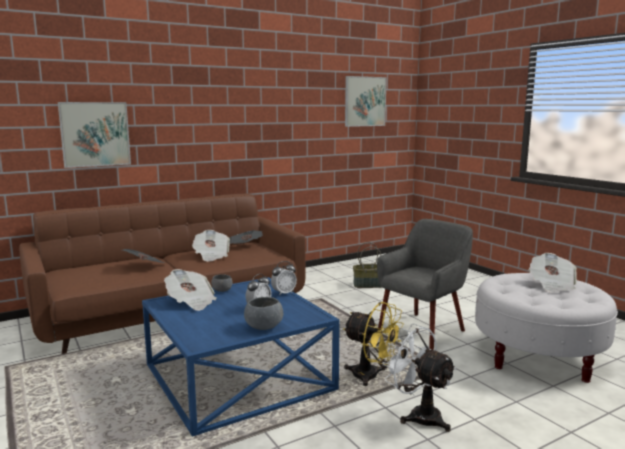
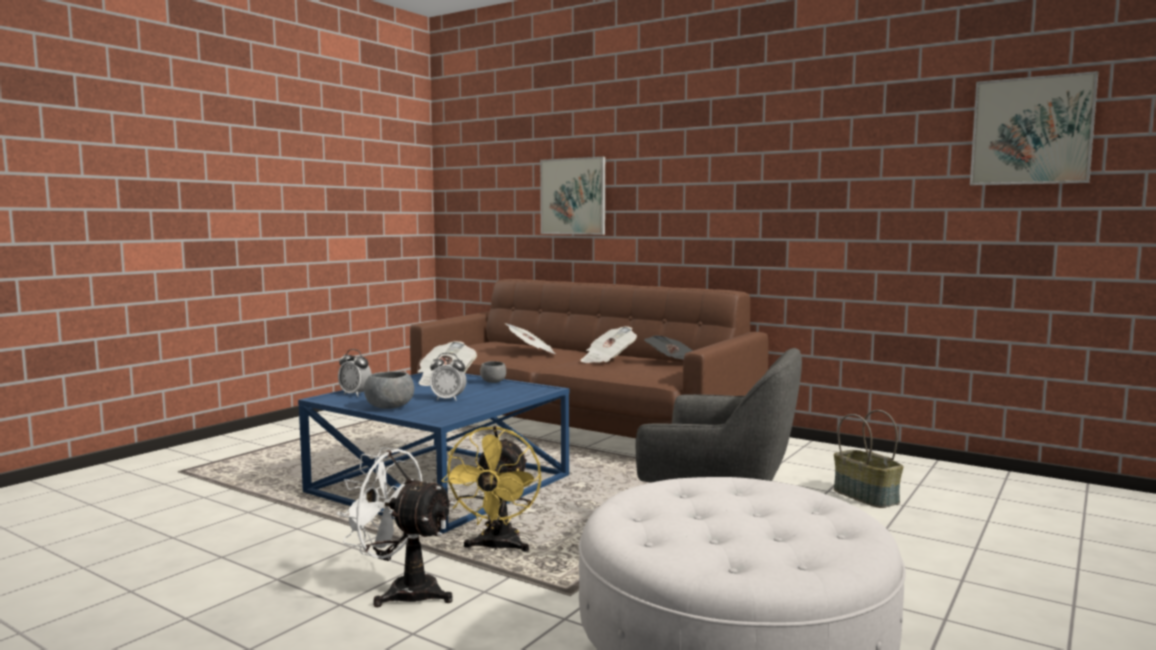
camera: 65 degrees right, 5 degrees down
alarm clock [271,261,297,296] -> alarm clock moved to [338,349,372,396]
white fan [382,323,457,432] -> white fan turned 90 degrees counterclockwise [337,448,454,607]
newspaper [529,253,577,293] -> none

